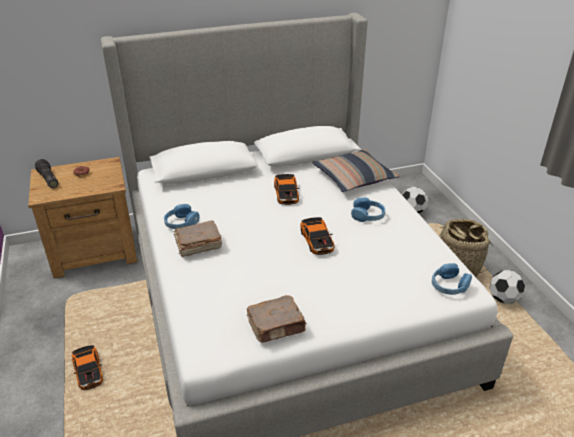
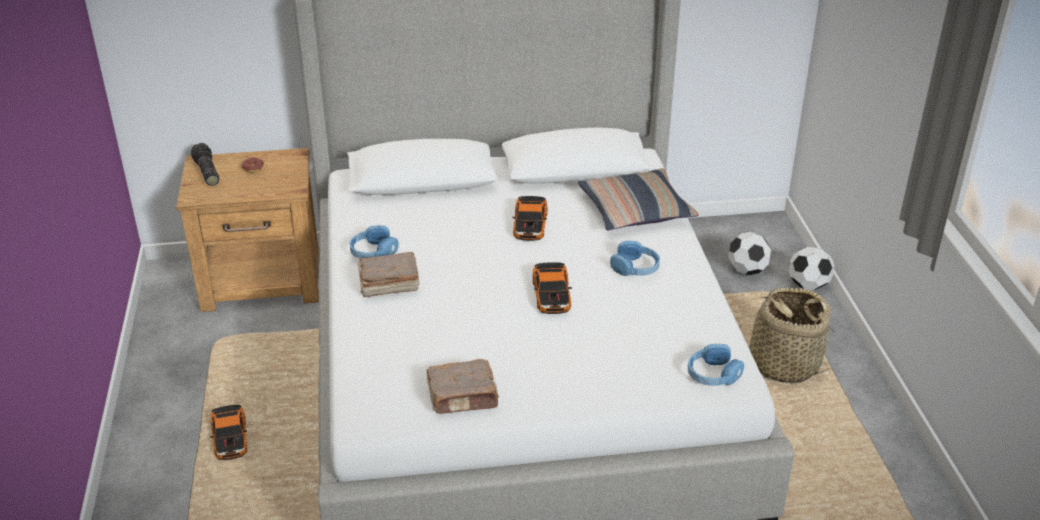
camera: 10 degrees right, 0 degrees up
football [489,270,525,304] -> football moved to [789,247,835,290]

